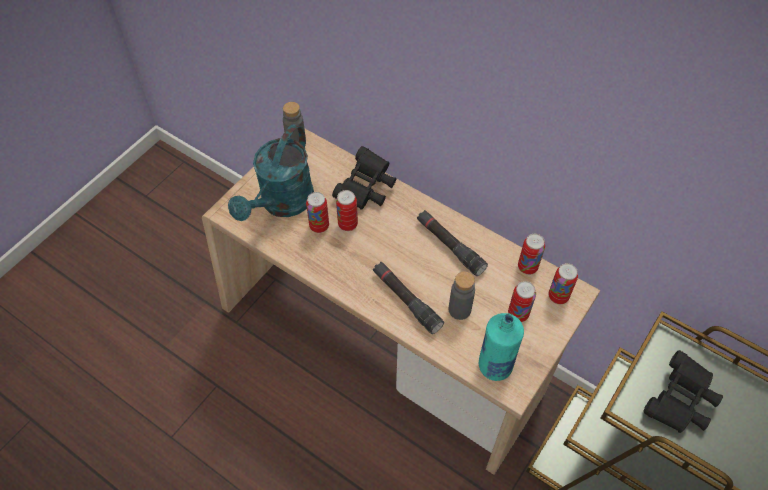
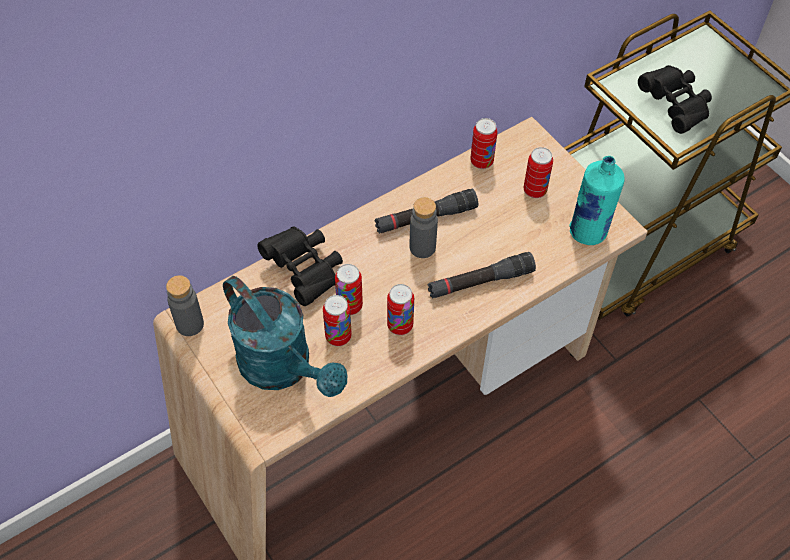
camera: 70 degrees left, 0 degrees up
grey bottle [449,271,475,320] -> grey bottle moved to [410,197,438,258]
can [548,263,578,304] -> can moved to [387,284,414,335]

